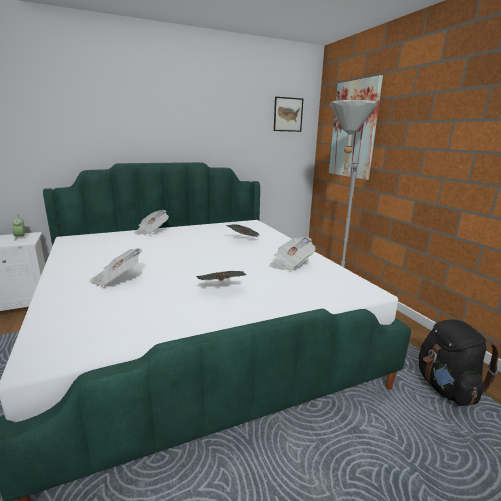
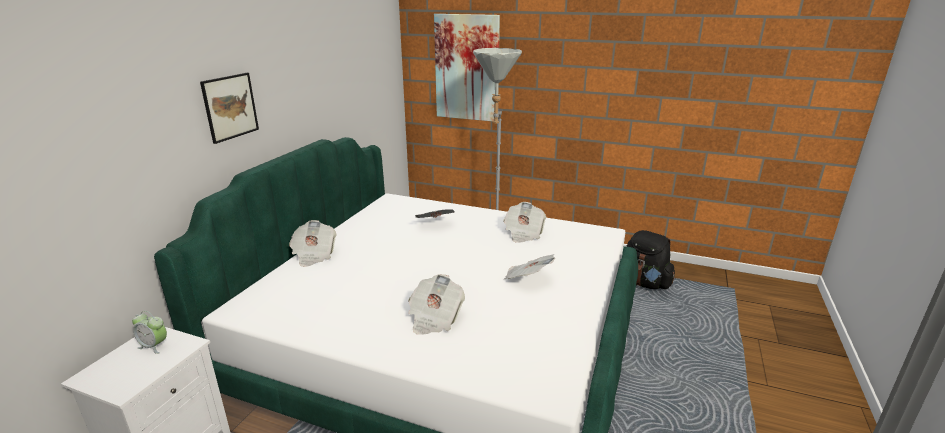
camera: 45 degrees left, 5 degrees up
picture [274,97,303,132] -> picture moved to [200,73,259,144]

